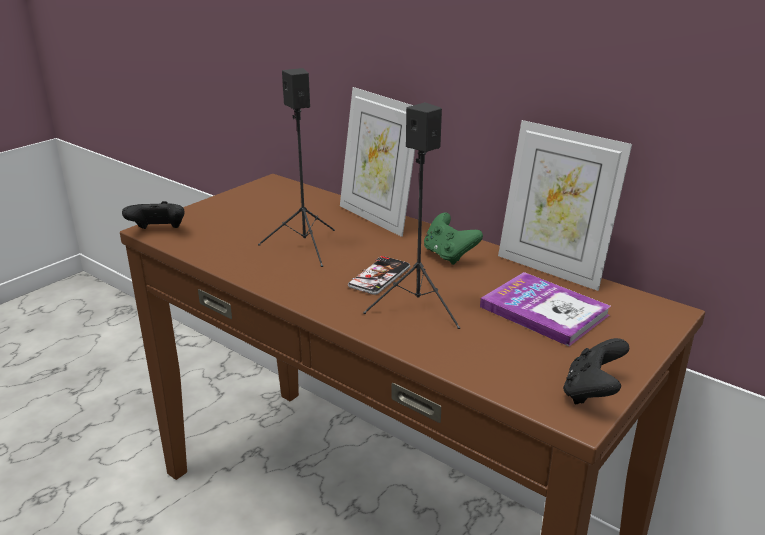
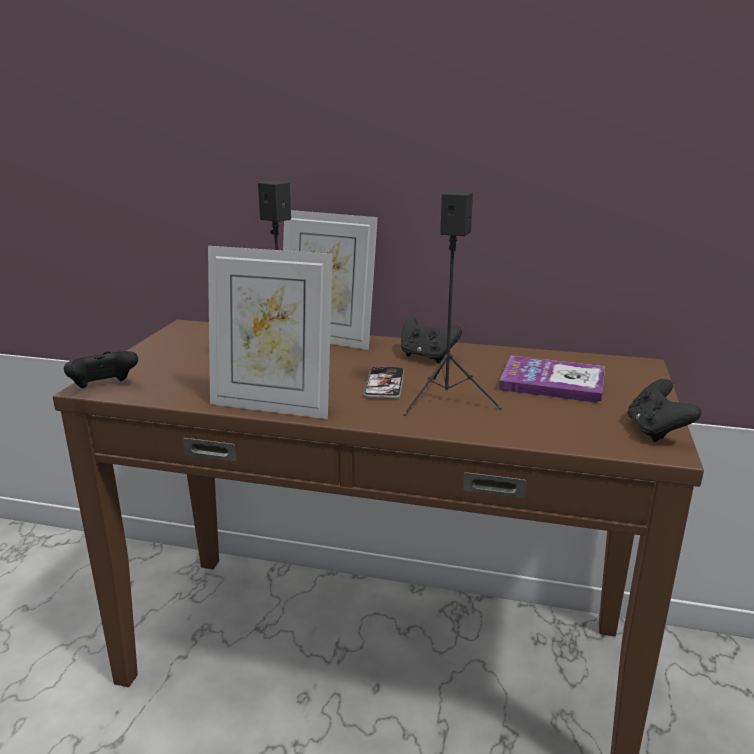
camera: 25 degrees left, 5 degrees down
green game controller [424,213,483,265] -> black game controller [401,317,462,363]
picture frame [498,120,632,291] -> picture frame moved to [208,246,333,419]

